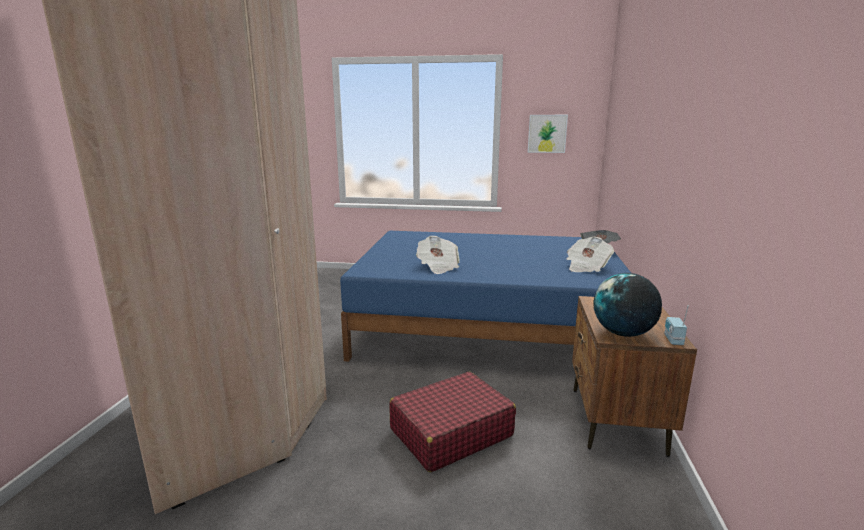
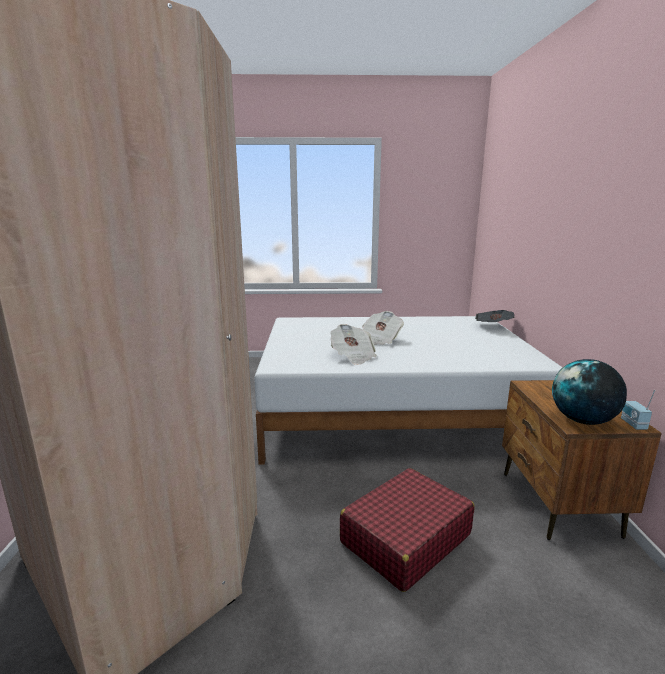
camera: 10 degrees left, 0 degrees up
blue bed [340,231,631,362] -> white bed [254,316,563,465]
picture [528,115,568,153] -> none
newspaper [567,237,614,272] -> newspaper moved to [362,311,404,345]

